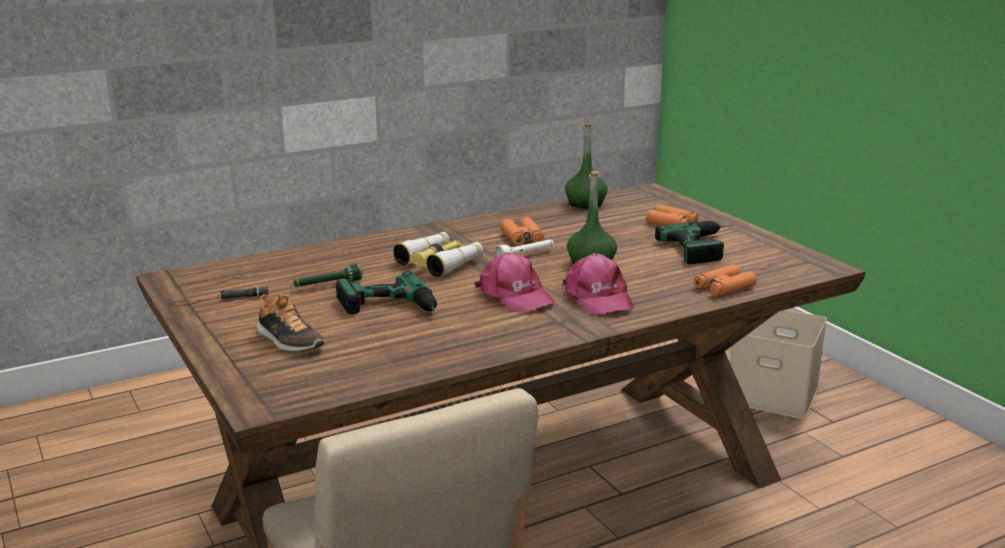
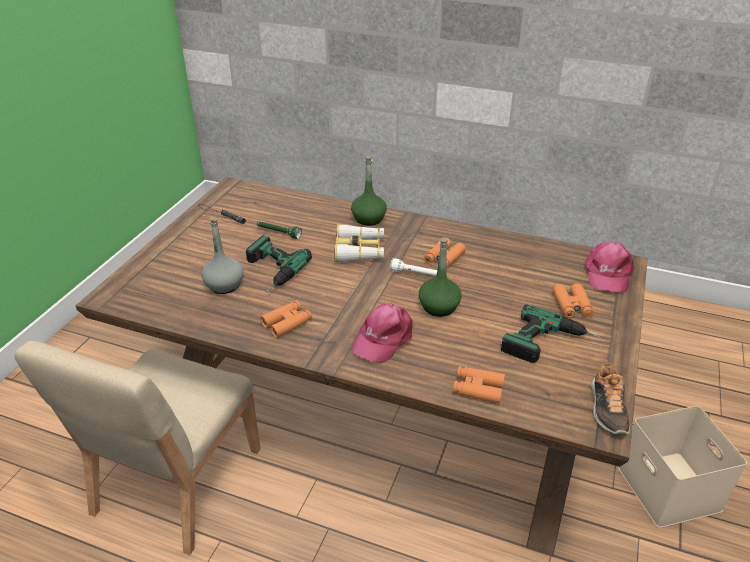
camera: 50 degrees right, 15 degrees up
shoe [256,294,325,352] -> shoe moved to [591,361,630,435]
pink cap [475,252,555,312] -> pink cap moved to [585,242,634,292]
green bottle [565,124,608,209] -> green bottle moved to [351,157,387,226]
none -> grey bottle [201,217,243,294]
none -> orange binoculars [260,301,312,338]

